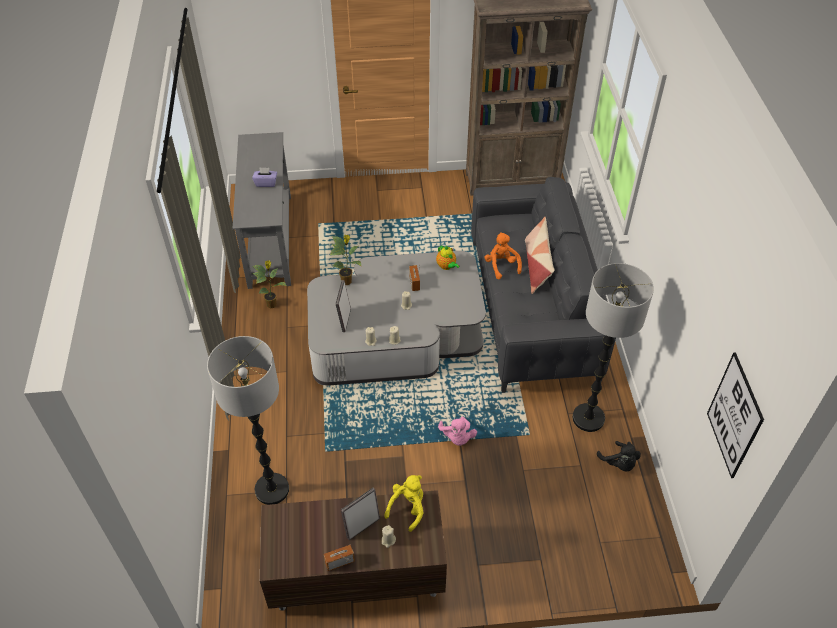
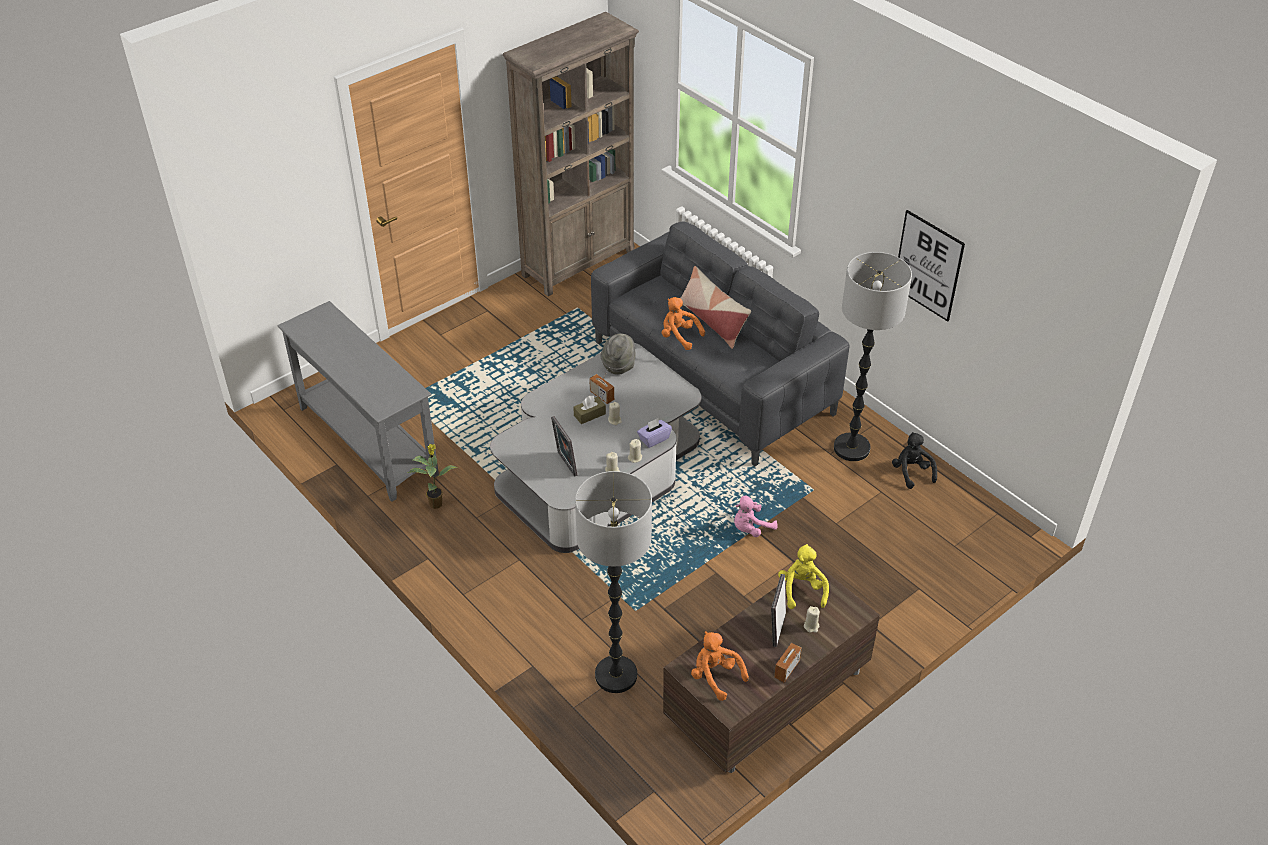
camera: 35 degrees left, 5 degrees down
purple tissue box [252,167,277,187] -> purple tissue box moved to [637,418,672,448]
potted plant [330,235,361,285] -> none
teapot [436,245,459,270] -> grey hat [601,333,636,375]
pink plush toy [438,416,477,446] -> pink plush toy turned 105 degrees clockwise [734,495,778,537]
black plush toy [597,441,641,472] -> black plush toy turned 135 degrees counterclockwise [892,432,937,489]
picture [707,352,764,478] -> picture moved to [898,210,965,322]
none -> brown tissue box [573,396,606,424]
none -> orange plush toy [691,631,749,701]

